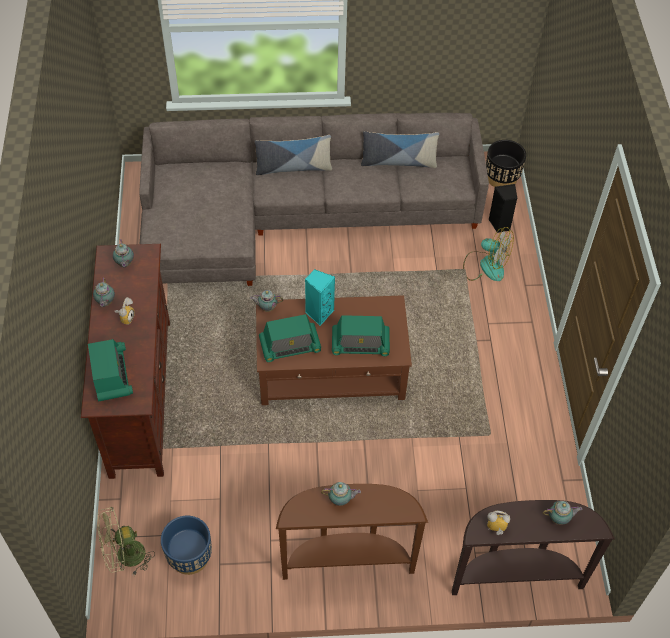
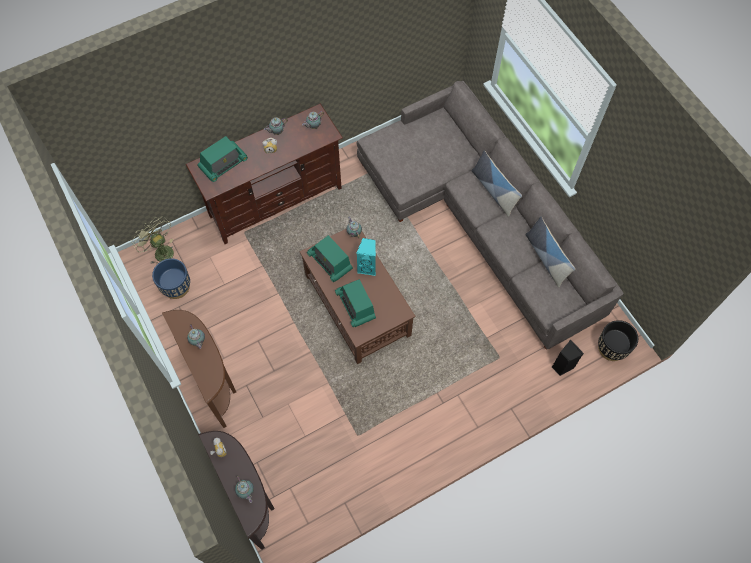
camera: 65 degrees right, 10 degrees up
fan [463,227,514,281] -> none

